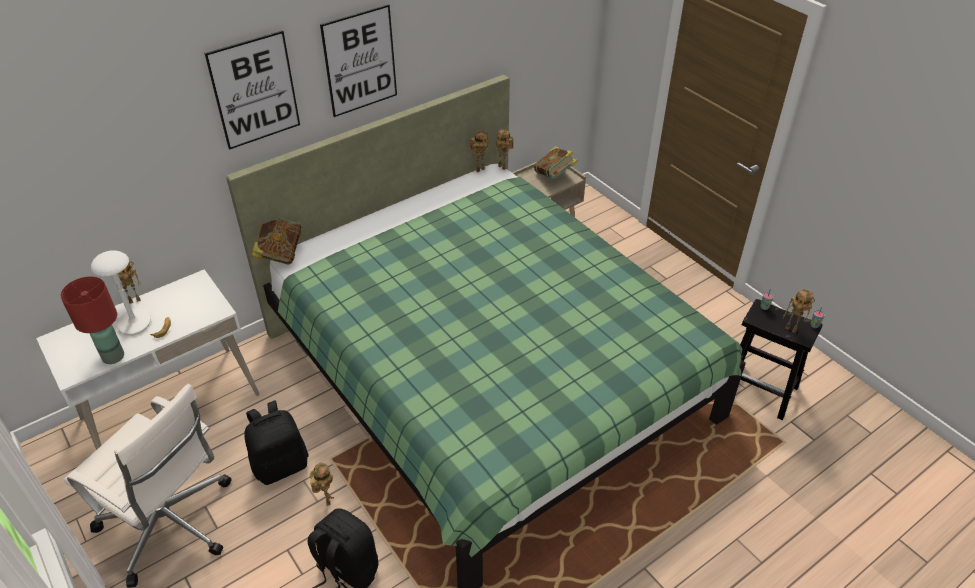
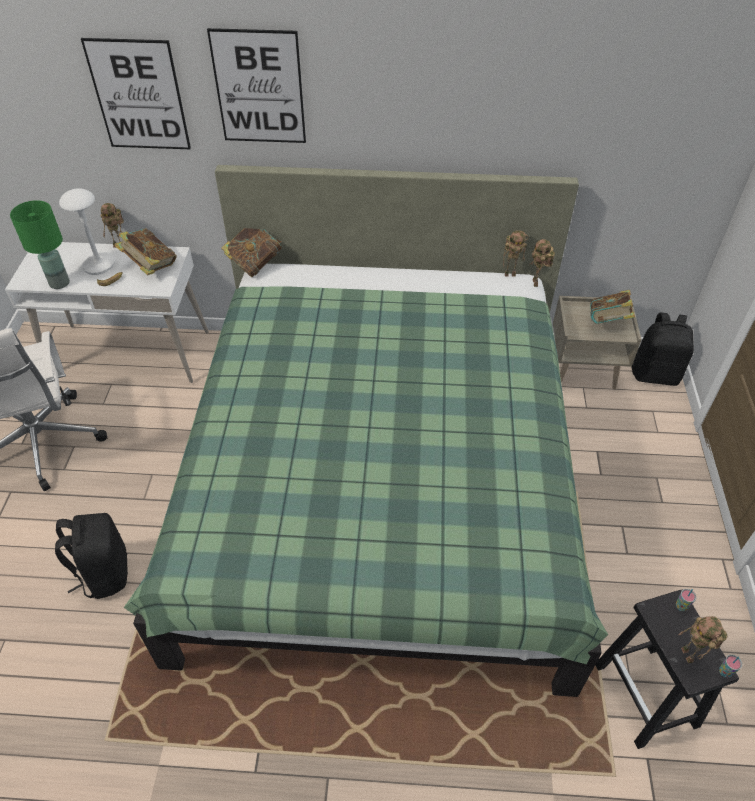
camera: 40 degrees right, 5 degrees up
red table lamp [61,276,124,364] -> green table lamp [10,200,70,289]
black backpack [244,400,308,485] -> black backpack moved to [632,312,694,386]
toy robot [310,462,334,506] -> none
picture [320,4,397,117] -> picture moved to [81,38,191,149]
none -> book [114,228,177,275]

